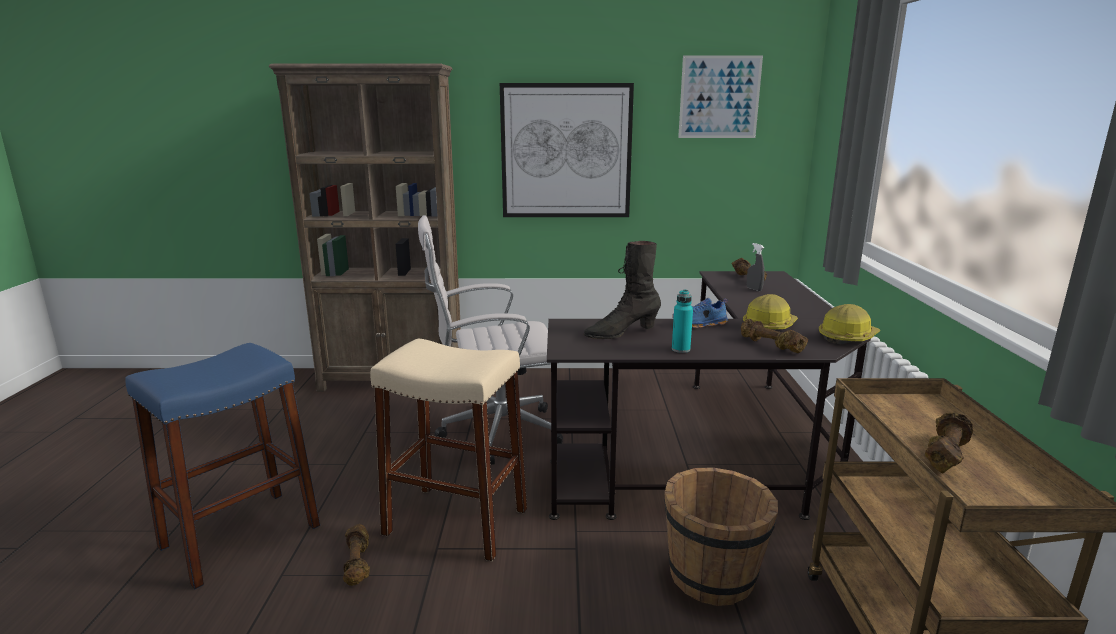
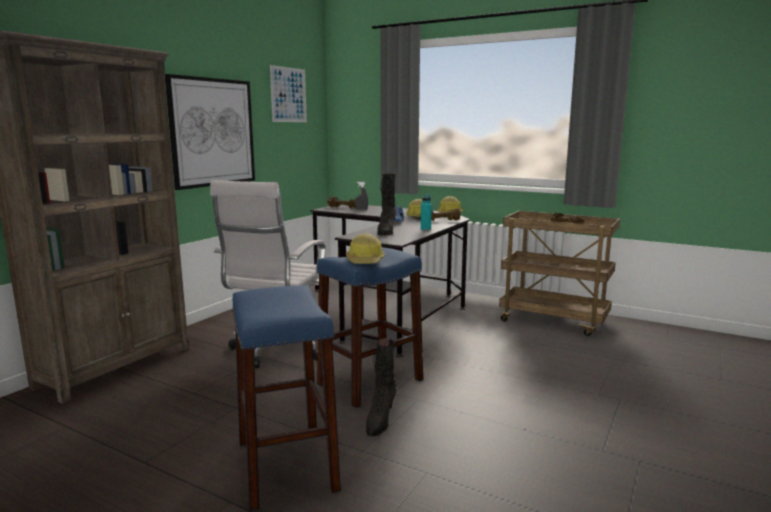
camera: 60 degrees left, 5 degrees down
brown dumbbell [343,524,370,586] -> black boot [366,338,397,436]
beige stool [370,339,527,562] -> blue stool [317,247,423,408]
brown bucket [664,467,778,606] -> none
none -> hard hat [346,233,385,264]

